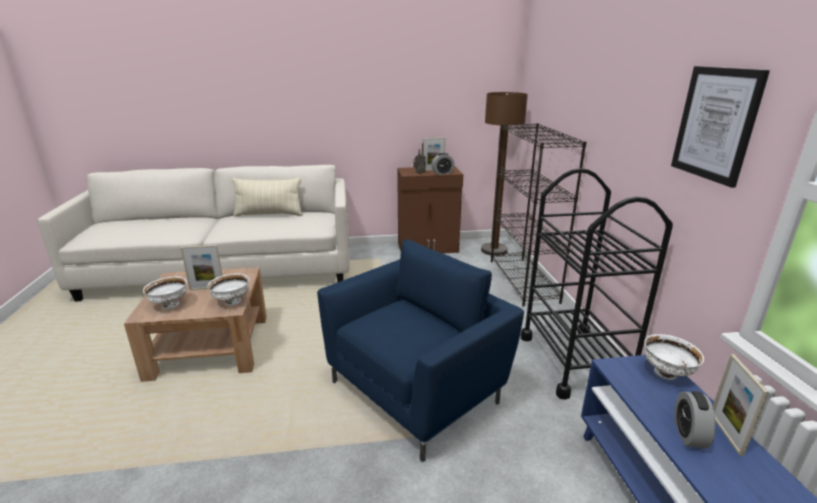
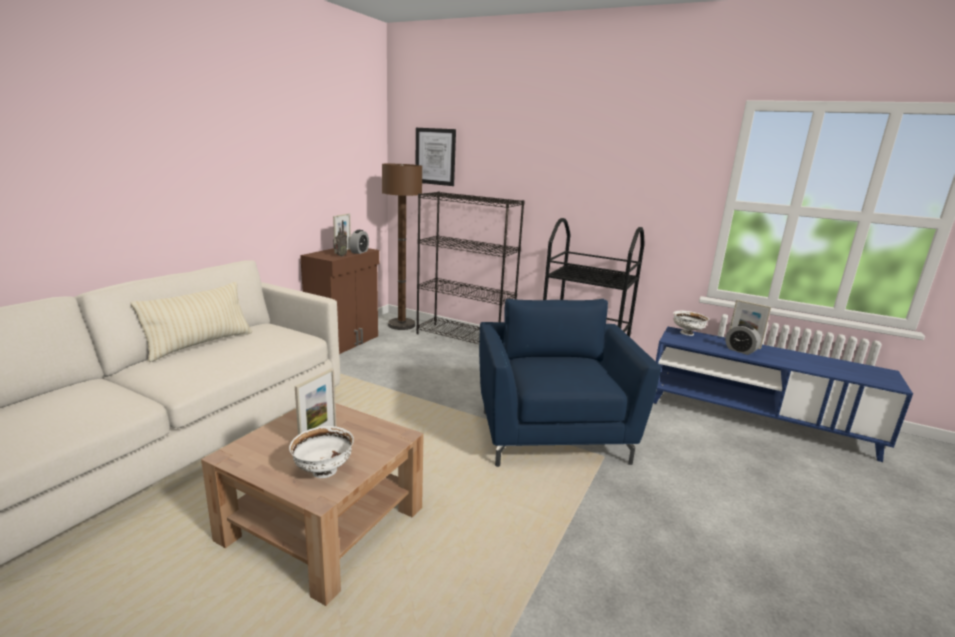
camera: 55 degrees left, 5 degrees down
white bowl [207,273,249,305] -> none
picture [671,66,770,188] -> picture moved to [415,128,456,186]

